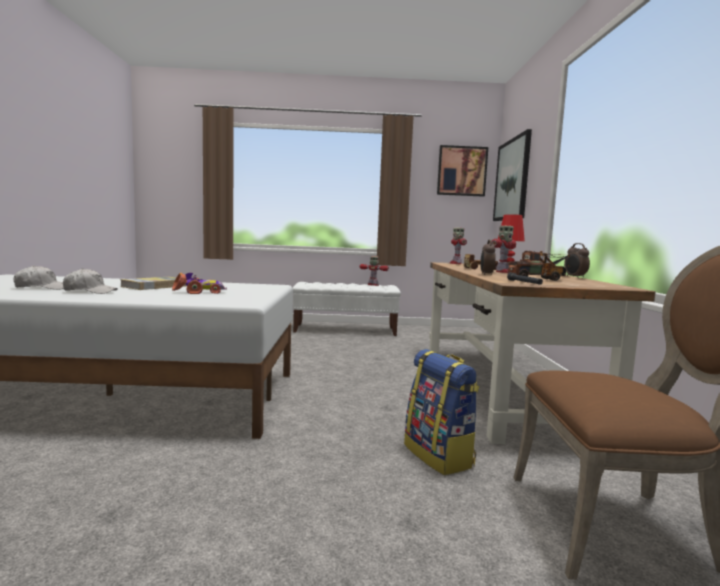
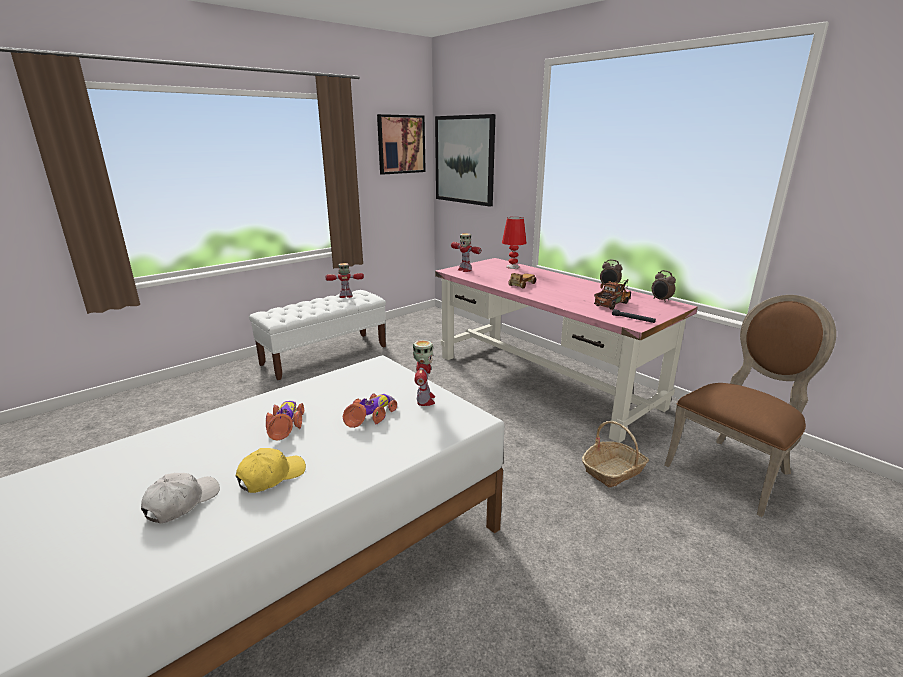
camera: 40 degrees left, 15 degrees up
white cap [63,268,118,294] -> yellow cap [236,448,306,493]
book [120,277,186,290] -> toy car [266,401,304,441]
backpack [404,349,479,475] -> basket [582,421,649,487]
brown desk [429,262,656,444] -> pink desk [435,258,698,443]
alarm clock [480,240,496,275] -> alarm clock moved to [652,270,676,301]
toy robot [491,226,516,273] -> toy robot moved to [413,340,435,406]

